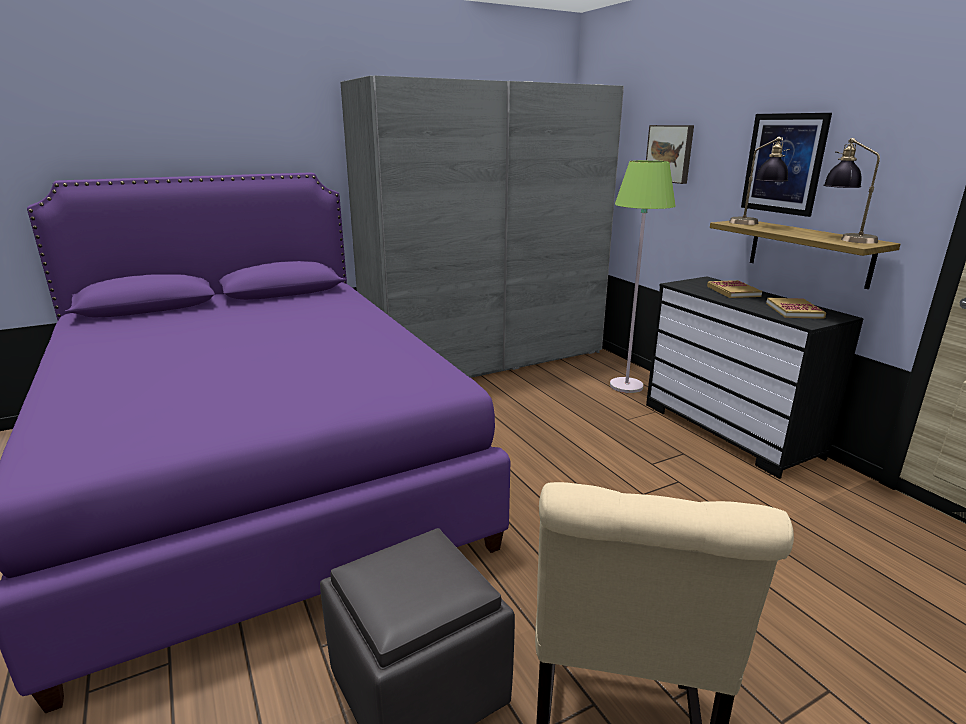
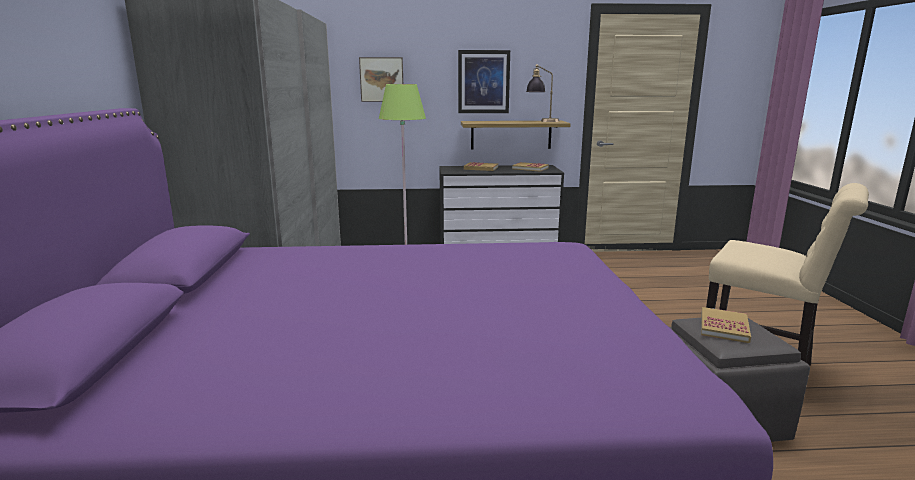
camera: 65 degrees left, 5 degrees down
table lamp [729,136,790,225] -> none
none -> book [701,307,751,343]

